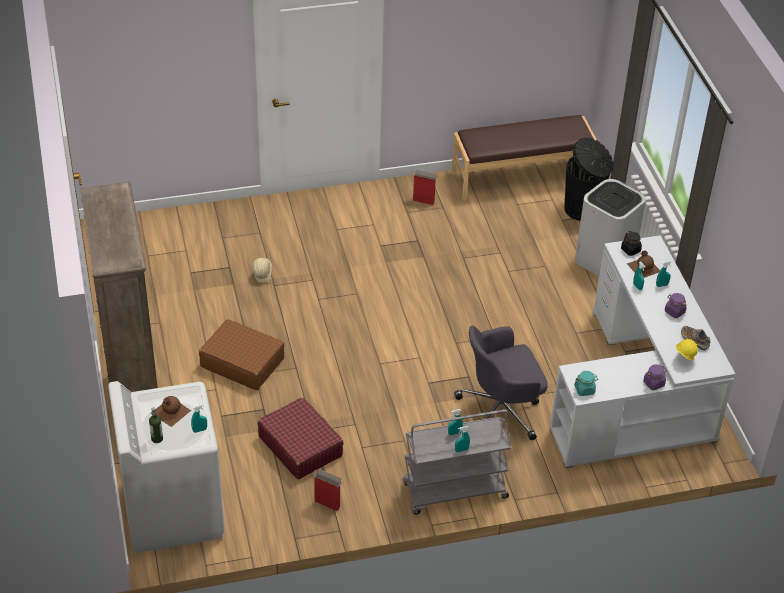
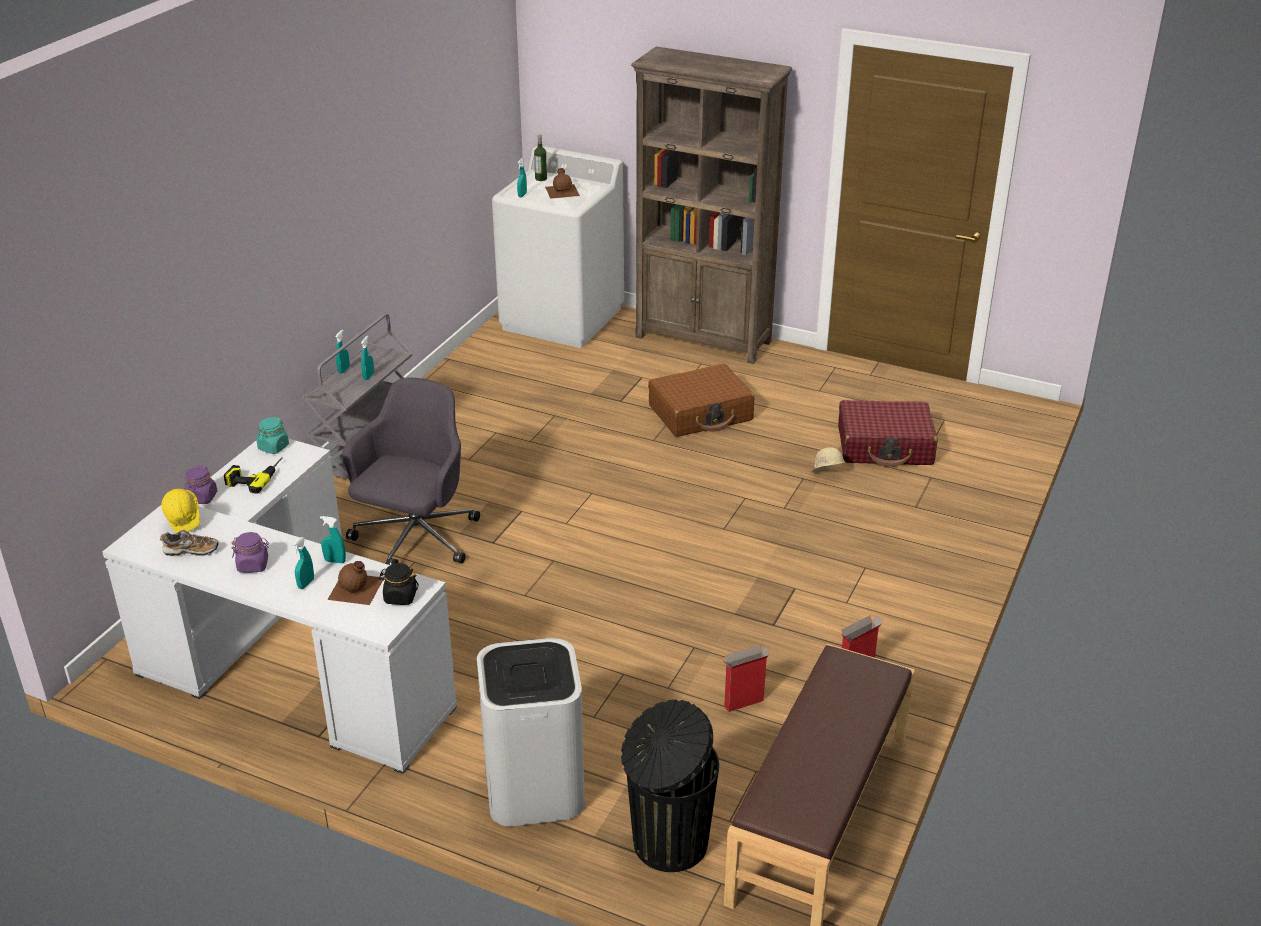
camera: 130 degrees right, 10 degrees down
red suitcase [258,397,344,479] -> red suitcase moved to [838,400,938,467]
cardboard box [313,469,343,511] -> cardboard box moved to [722,645,770,712]
none -> power drill [224,457,282,494]

